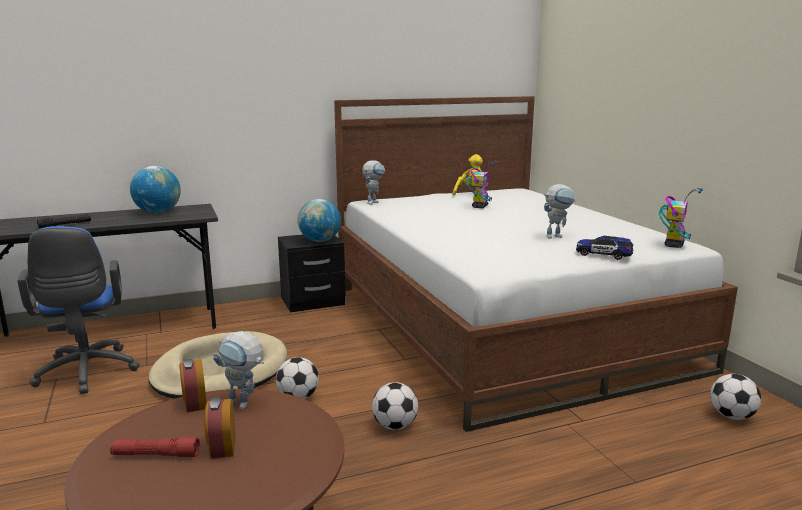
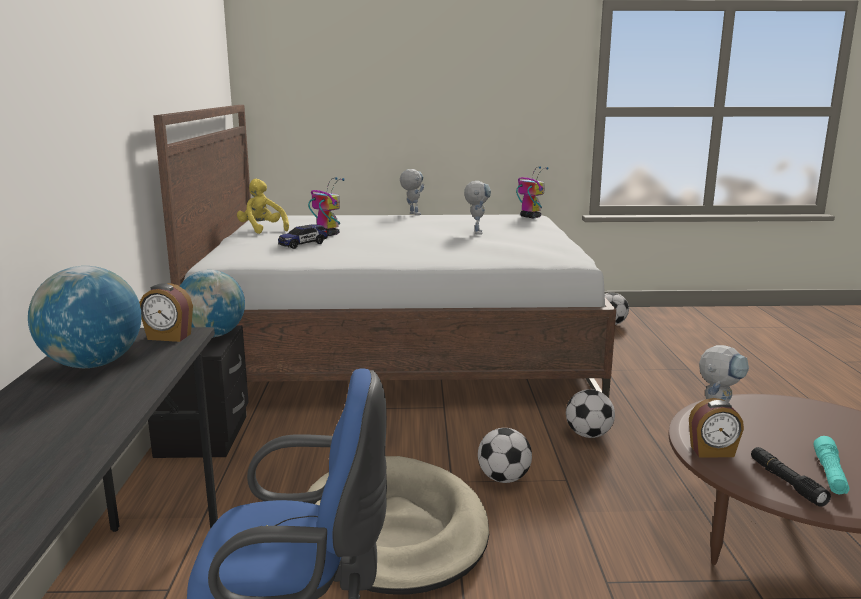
camera: 70 degrees left, 0 degrees up
black flashlight [37,214,91,228] -> black flashlight moved to [751,447,831,507]
red flashlight [110,437,200,457] -> turquoise flashlight [814,436,849,494]
alarm clock [204,397,236,459] -> alarm clock moved to [139,283,193,342]
toy robot [362,160,385,205] -> toy robot moved to [400,169,424,215]
toy car [576,236,633,260] -> toy car moved to [278,224,328,249]

